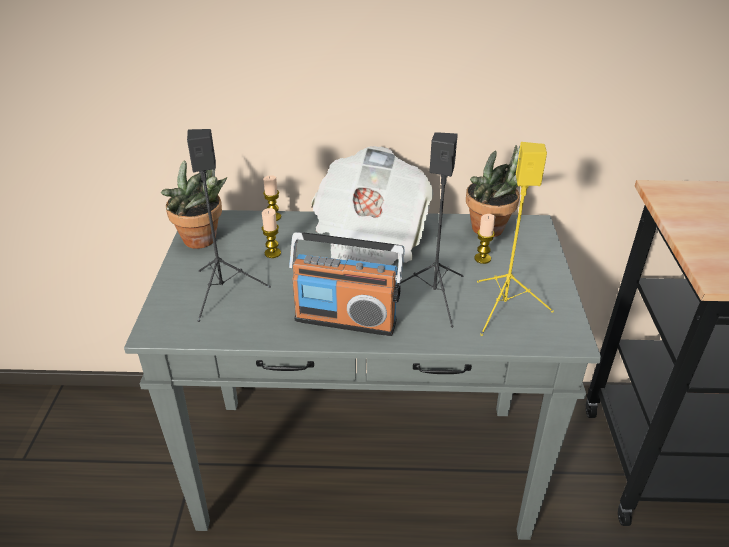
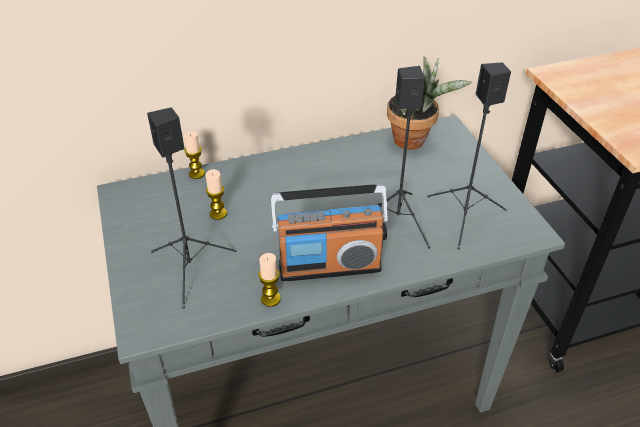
camera: 20 degrees left, 5 degrees up
potted plant [161,161,227,249] -> none
newspaper [311,146,434,265] -> none
candle [474,214,495,264] -> candle moved to [258,253,281,307]
yellow speaker [477,142,554,336] -> black speaker [427,62,511,250]

